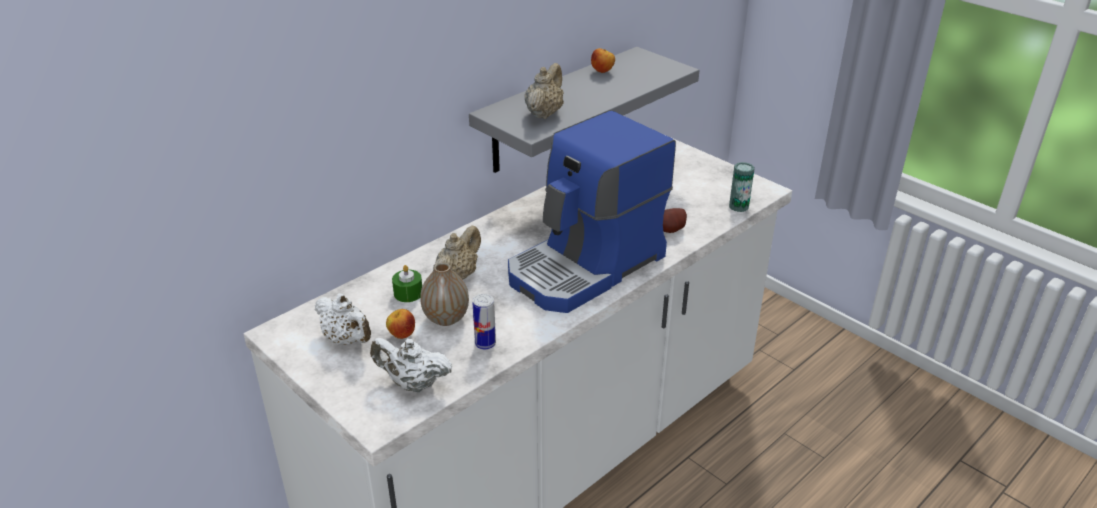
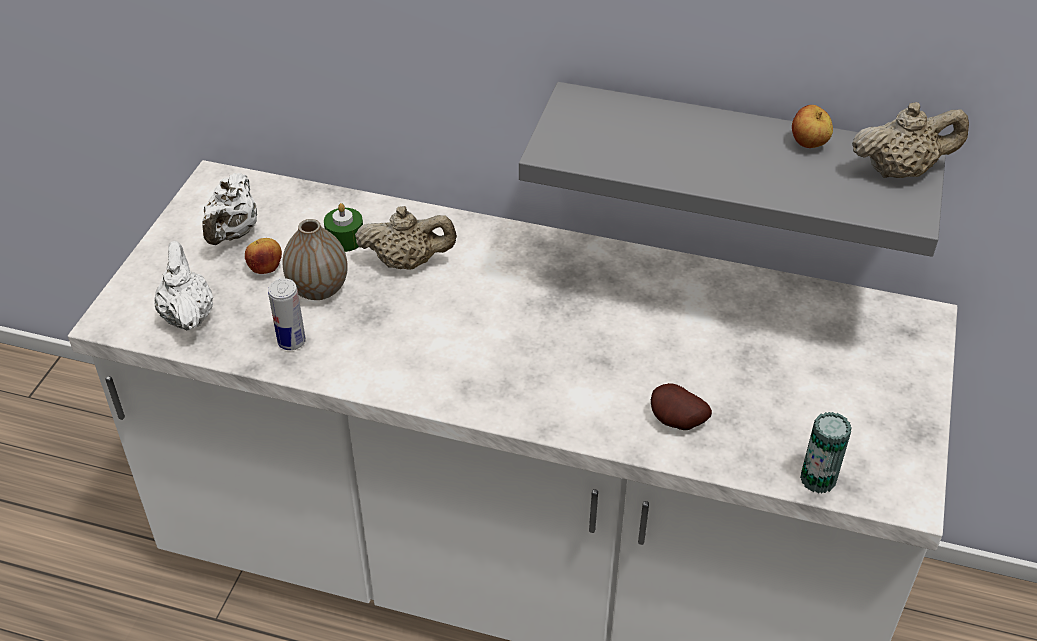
camera: 60 degrees right, 10 degrees up
coffee machine [508,110,676,313] -> none
beige teapot [525,63,564,119] -> beige teapot moved to [852,102,969,178]

